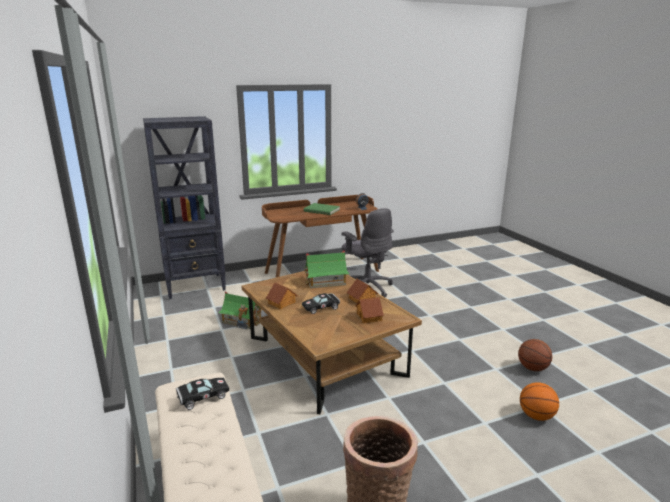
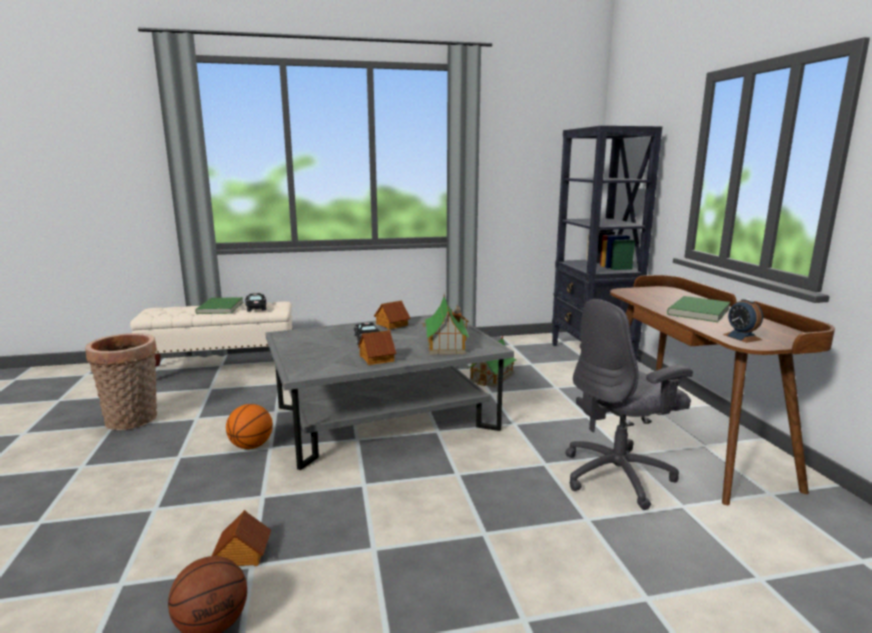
camera: 100 degrees right, 5 degrees down
brown coffee table [241,271,422,414] -> grey coffee table [266,315,514,470]
toy house [356,297,384,323] -> toy house moved to [212,510,271,566]
basketball [520,382,559,421] -> basketball moved to [226,404,273,449]
none -> green book [195,297,243,314]

